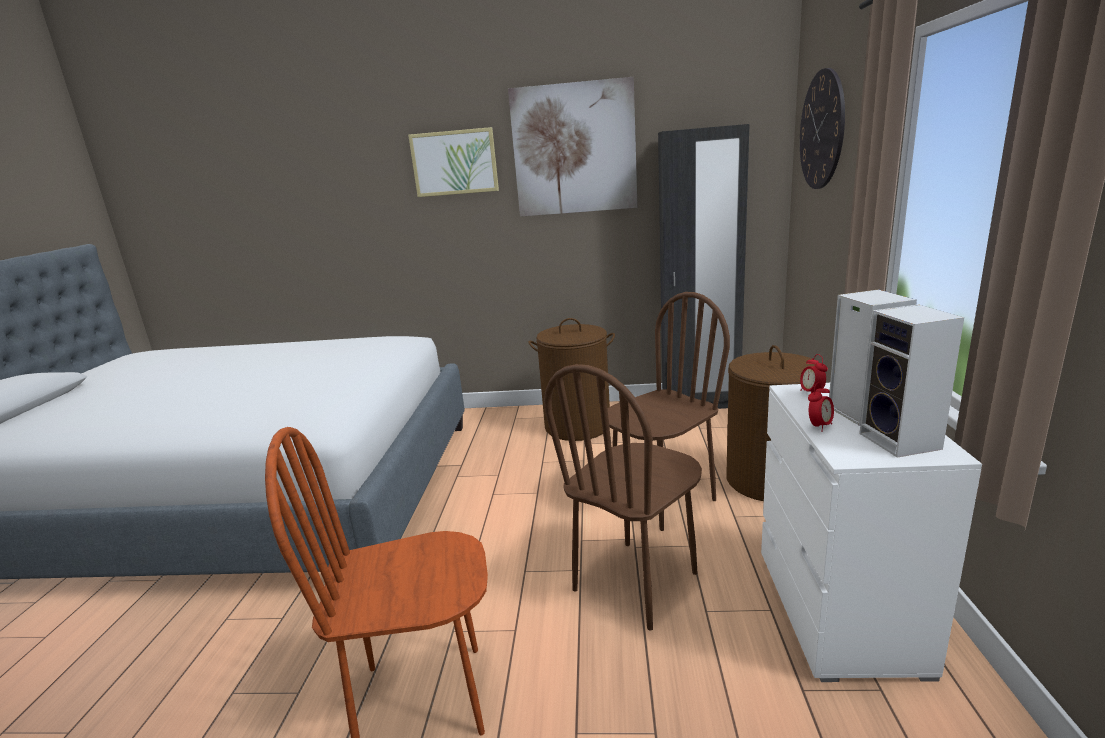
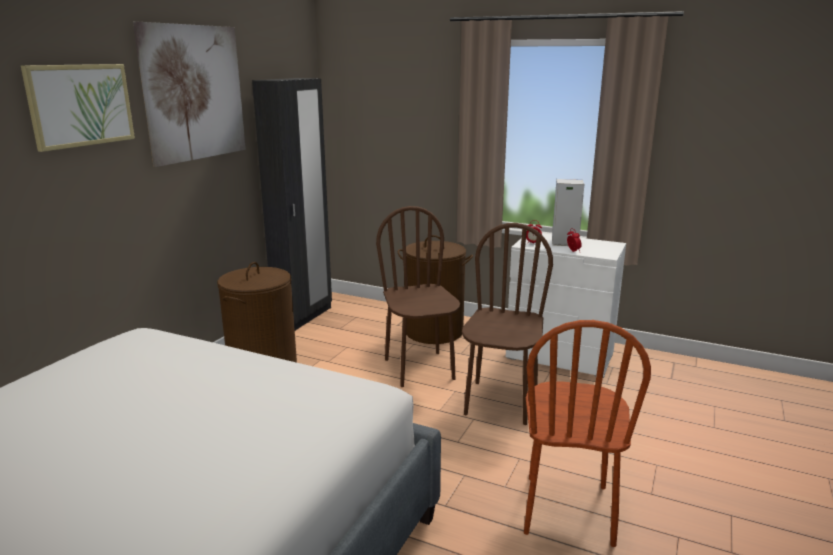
camera: 70 degrees left, 0 degrees up
brown chair [544,364,702,631] -> brown chair turned 135 degrees counterclockwise [462,223,553,425]
wall clock [800,68,845,189] -> none
speaker [859,304,964,457] -> none

